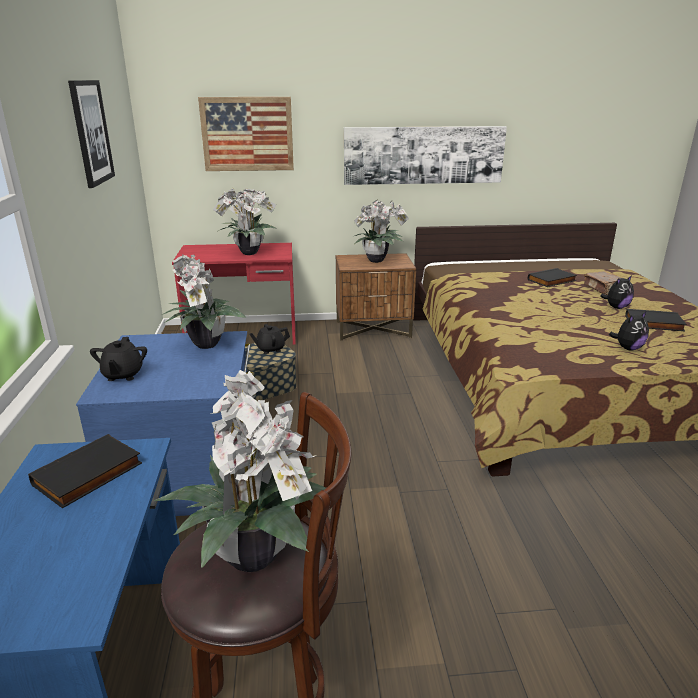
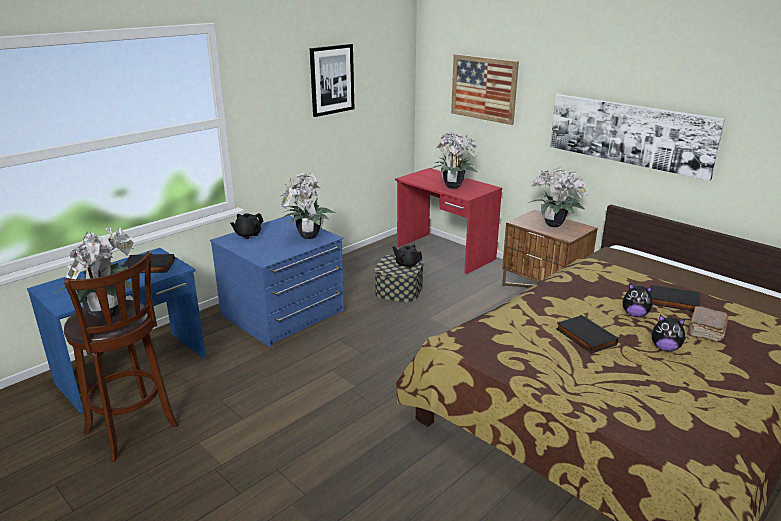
camera: 50 degrees right, 0 degrees up
plush toy [609,311,649,350] -> plush toy moved to [623,283,655,317]
black book [625,309,687,331] -> black book moved to [556,315,618,354]

